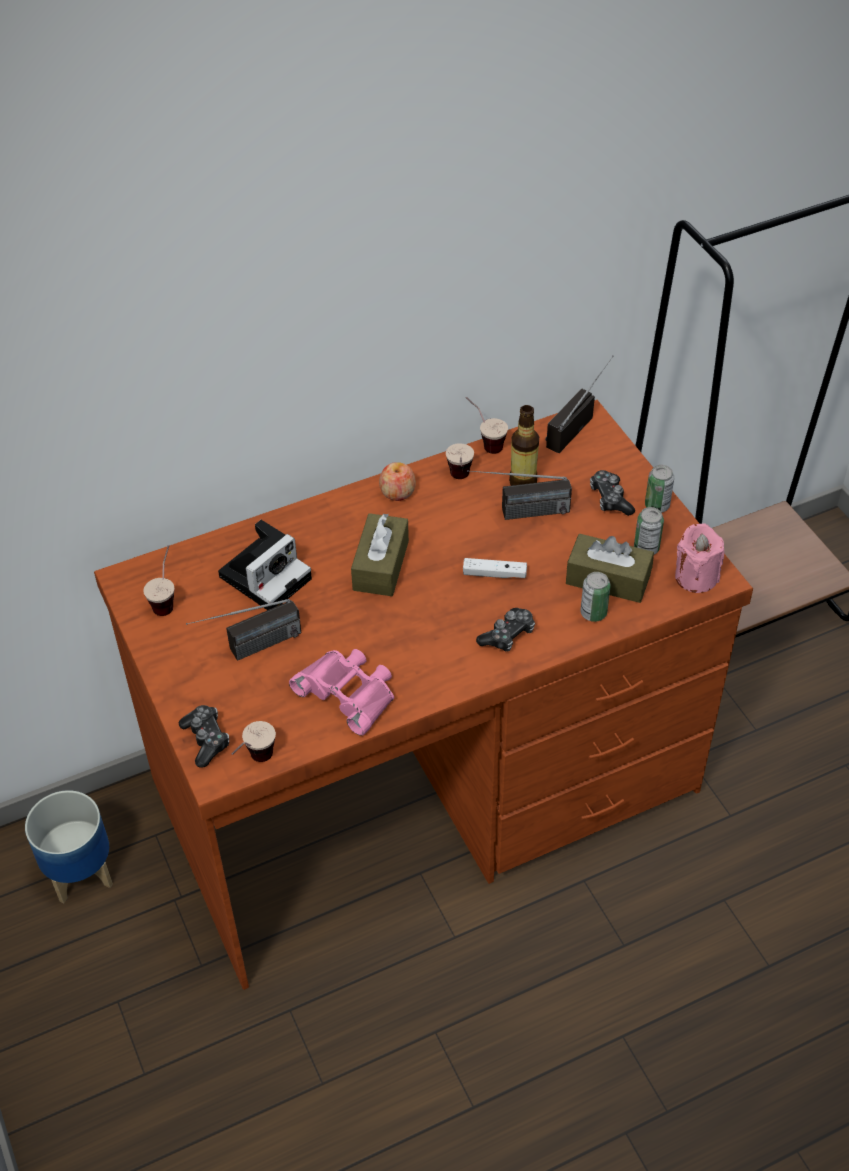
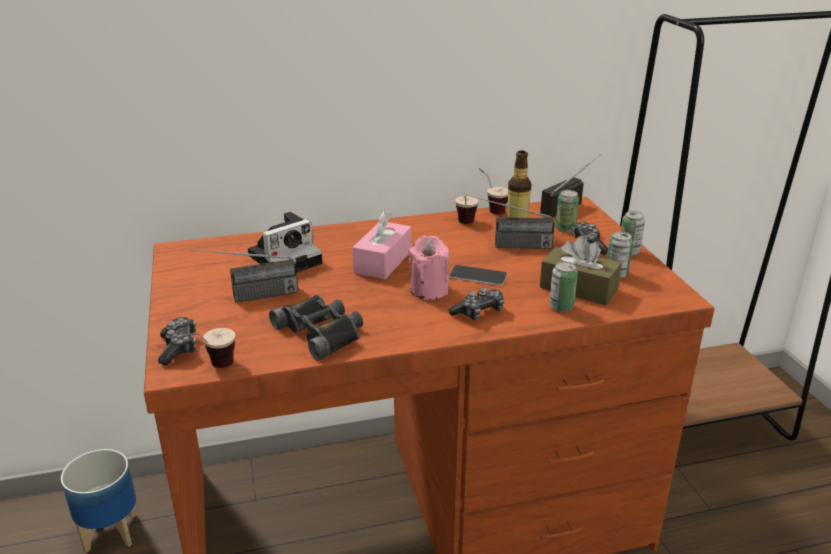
camera: 10 degrees right, 20 degrees down
cup [143,545,174,616] -> none
pink binoculars [289,649,394,736] -> black binoculars [269,295,363,361]
brown tissue box [351,513,409,596] -> pink tissue box [352,210,411,279]
apple [379,462,416,501] -> none
white game controller [463,558,527,578] -> phone [449,265,508,286]
pink candle [675,523,725,593] -> pink candle moved to [409,235,449,300]
none -> can [555,190,579,232]

